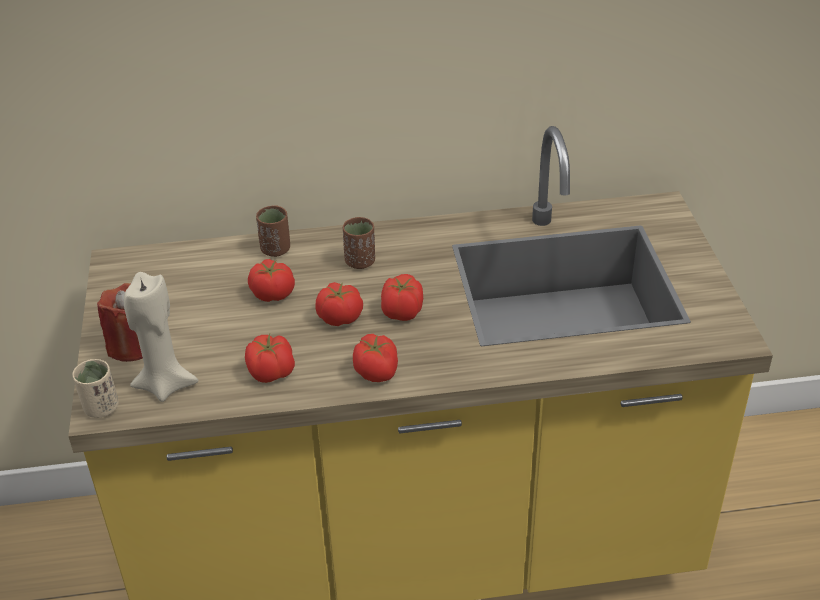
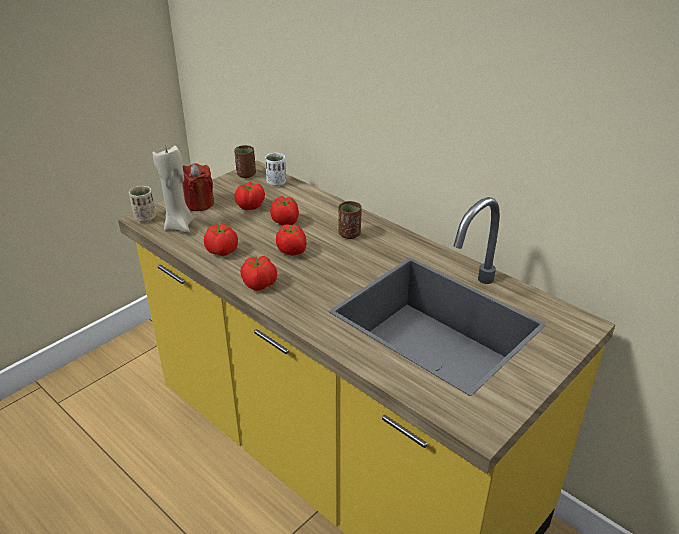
camera: 50 degrees right, 5 degrees down
brown cup [256,206,290,257] -> brown cup moved to [234,145,256,178]
tomato [381,274,423,321] -> tomato moved to [234,182,265,210]
none -> white cup [265,153,286,186]

